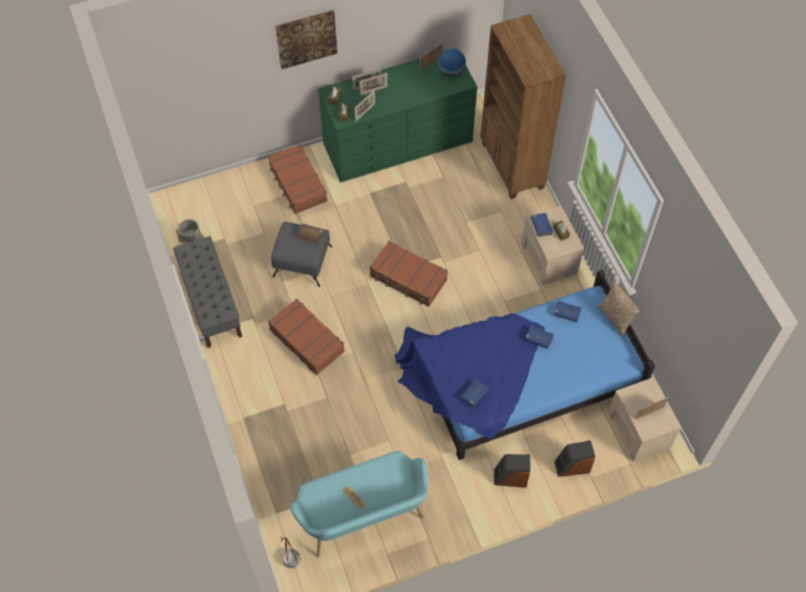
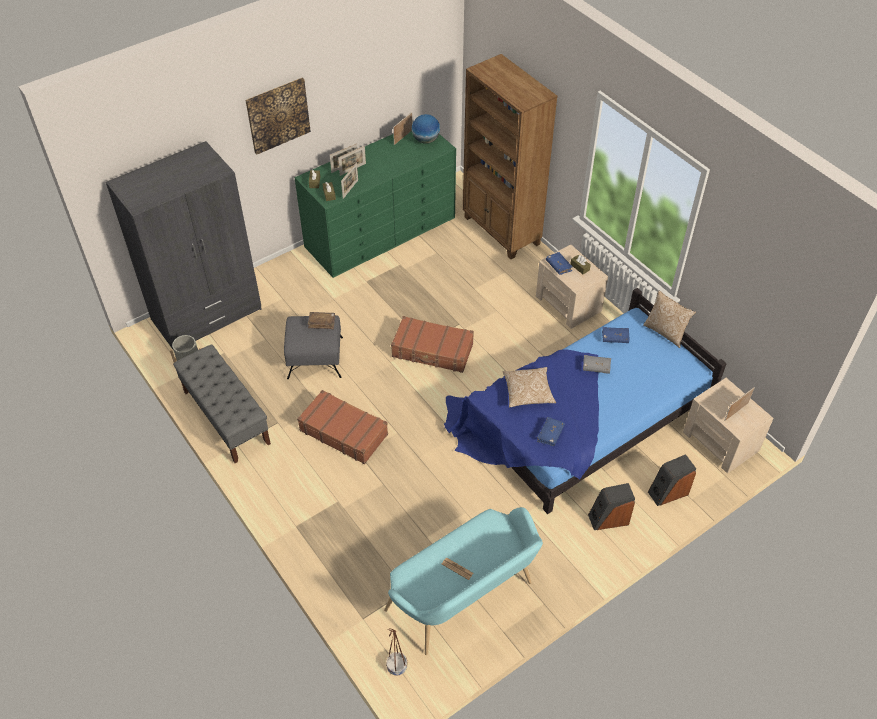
camera: 15 degrees left, 10 degrees down
brown suitcase [268,144,327,214] -> none
blue book [525,326,554,349] -> grey book [583,355,611,374]
none -> grey wardrobe [106,141,262,351]
none -> pillow [503,367,556,407]

